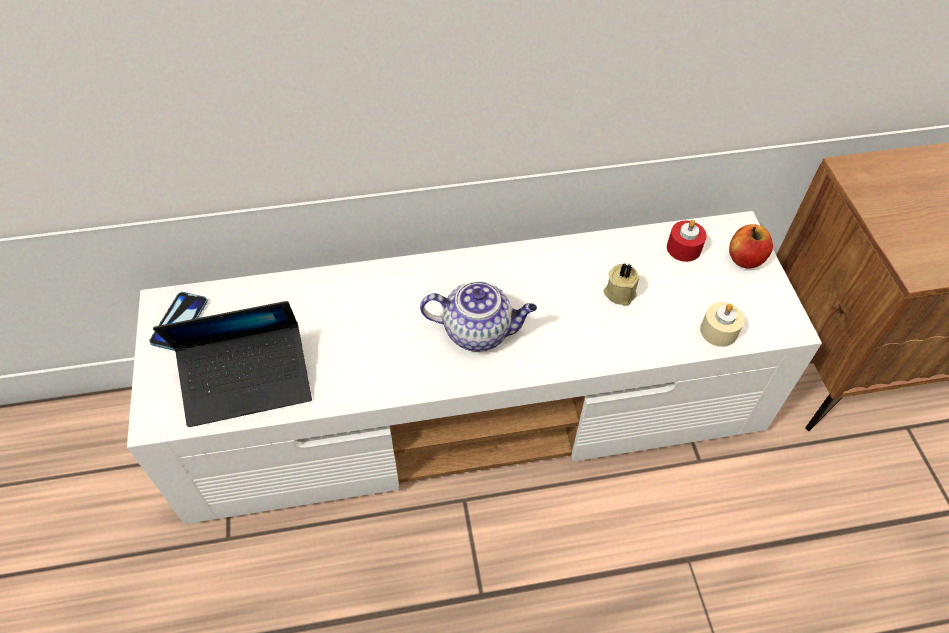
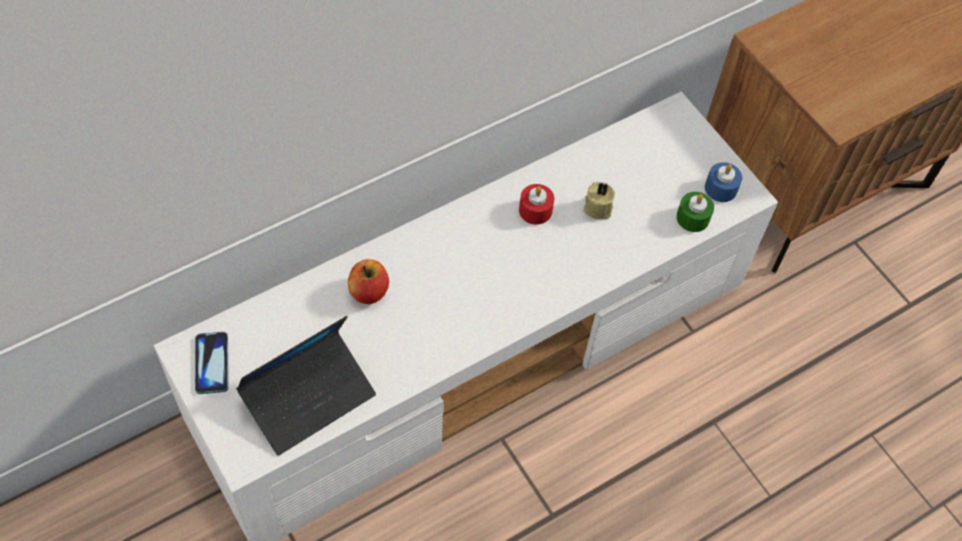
camera: 25 degrees left, 5 degrees up
teapot [420,281,537,351] -> none
red candle [667,220,707,262] -> red candle moved to [519,184,554,225]
beige candle [700,302,744,347] -> green candle [676,192,714,232]
apple [729,224,773,269] -> apple moved to [348,259,389,304]
none -> blue candle [705,162,742,202]

